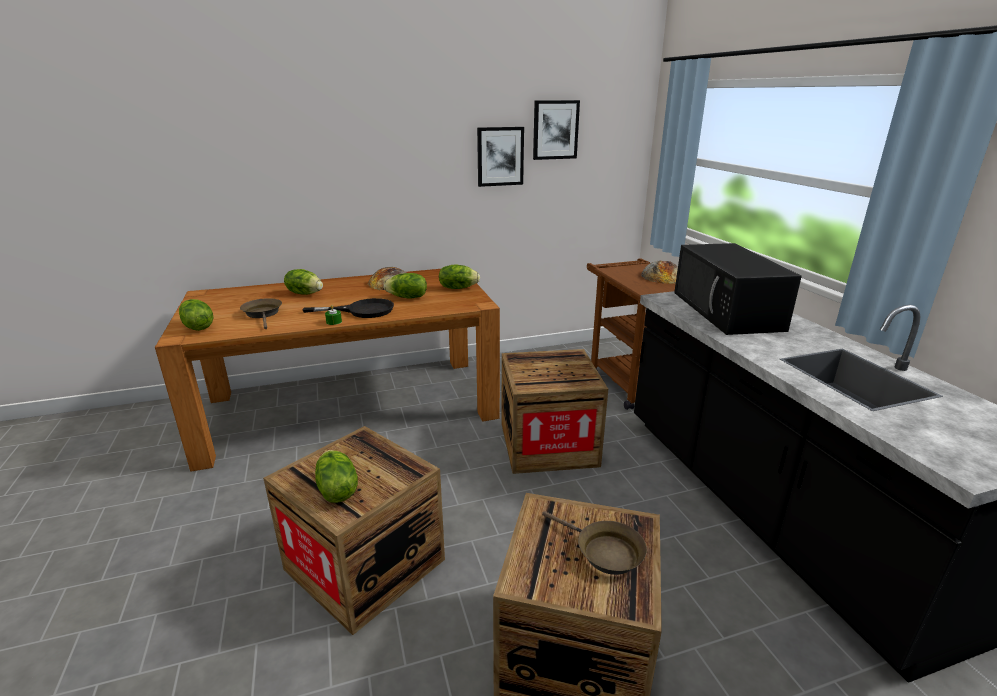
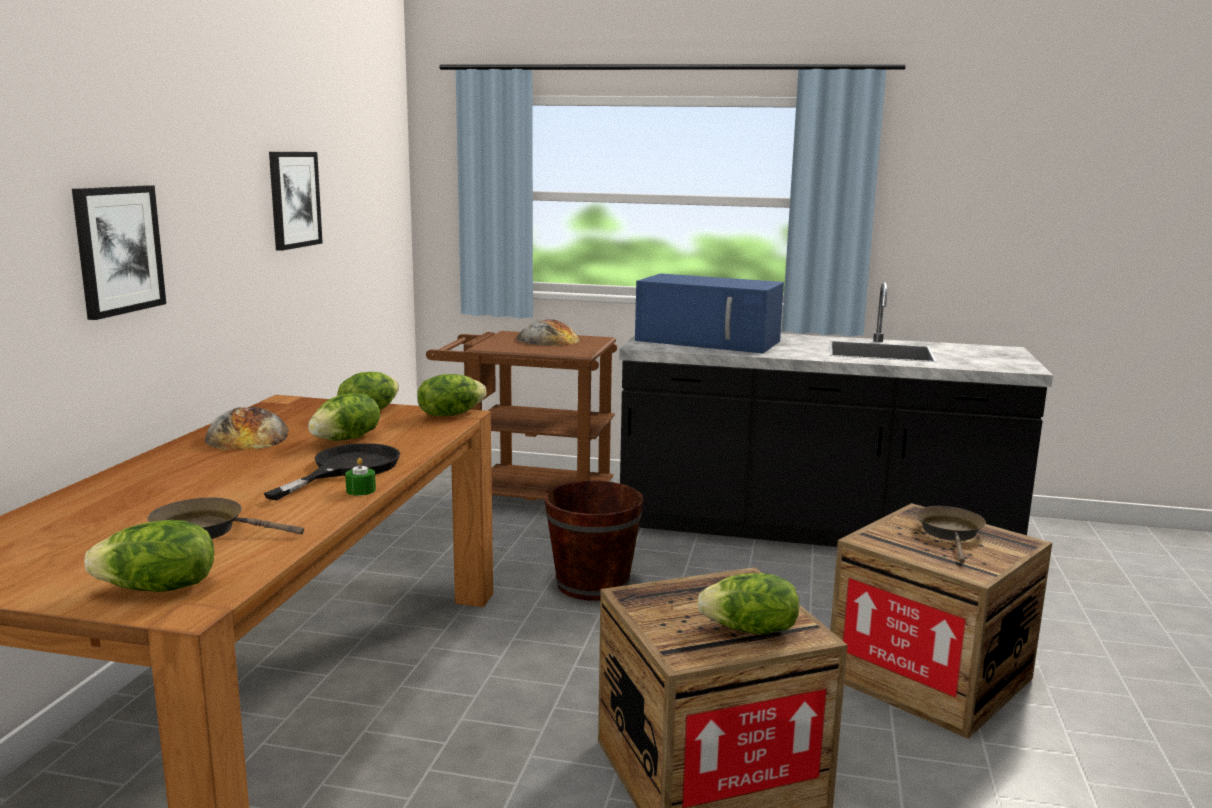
camera: 60 degrees left, 10 degrees down
lettuce [284,269,323,295] -> lettuce moved to [417,374,486,416]
crate [502,349,608,474] -> brown bucket [545,481,644,601]
picture [533,100,580,160] -> picture moved to [72,185,166,320]
brown frying pan [542,511,647,575] -> brown frying pan turned 60 degrees counterclockwise [916,506,986,563]
black microwave [674,243,802,335] -> blue microwave [635,273,784,353]

